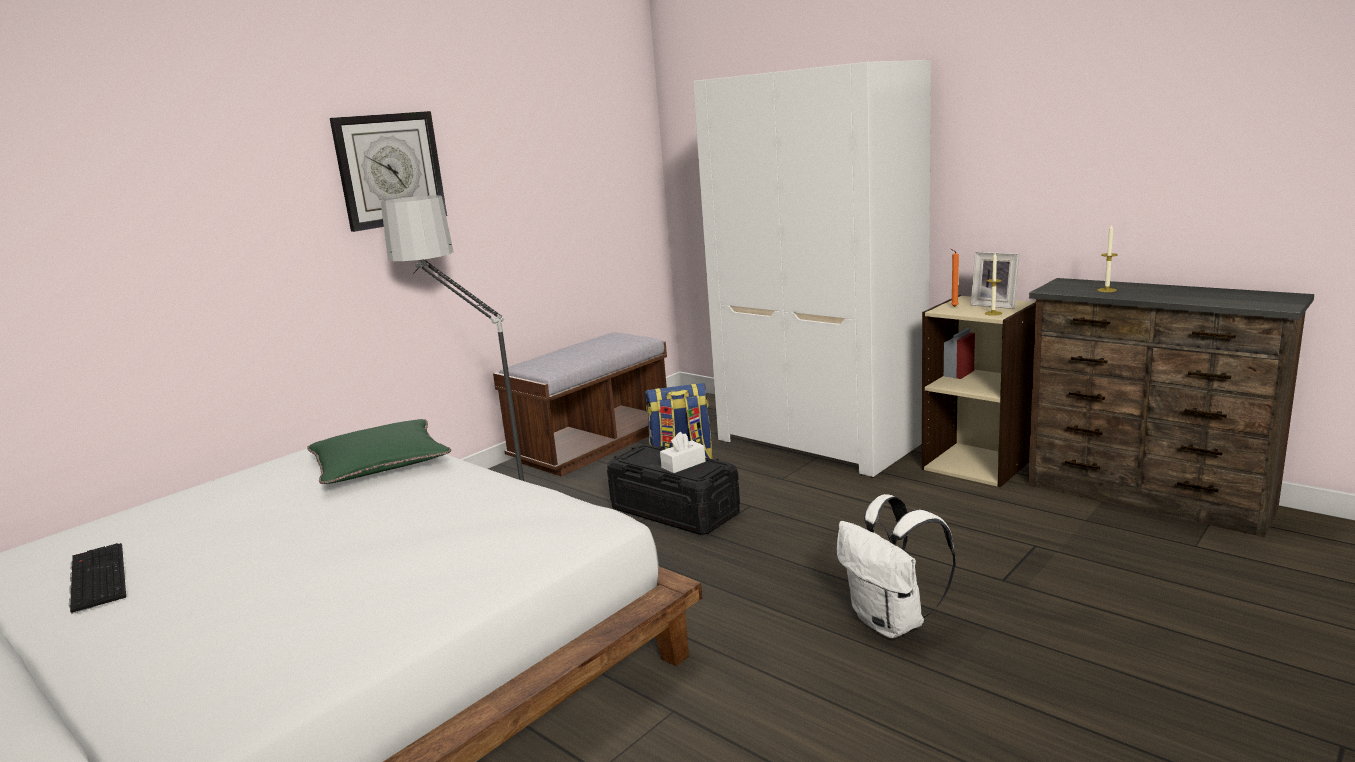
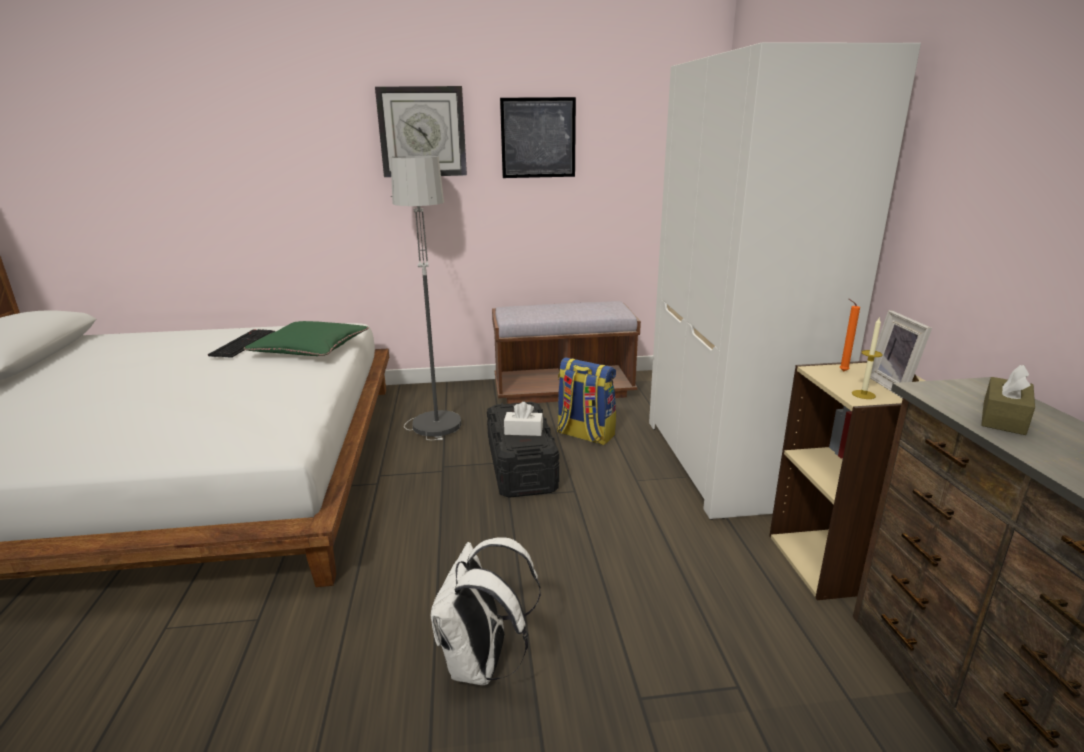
camera: 40 degrees right, 5 degrees up
keyboard [69,543,126,614] -> keyboard moved to [208,329,275,358]
candle [1097,224,1118,292] -> brown tissue box [981,365,1035,435]
none -> picture [500,97,576,178]

